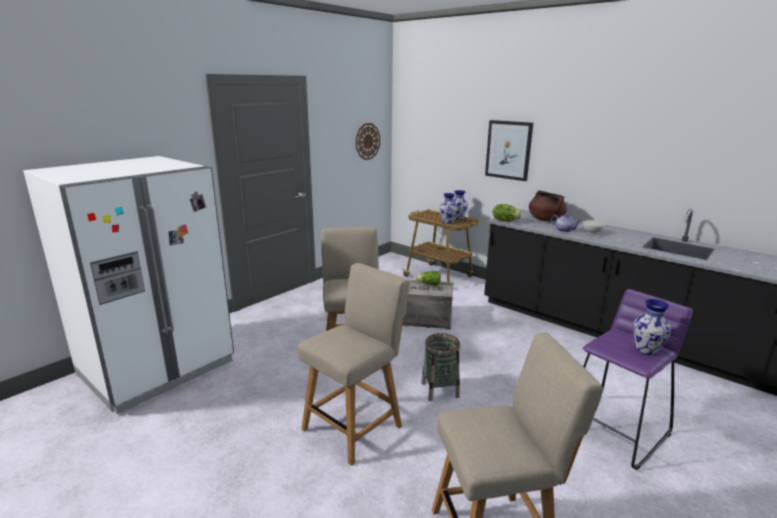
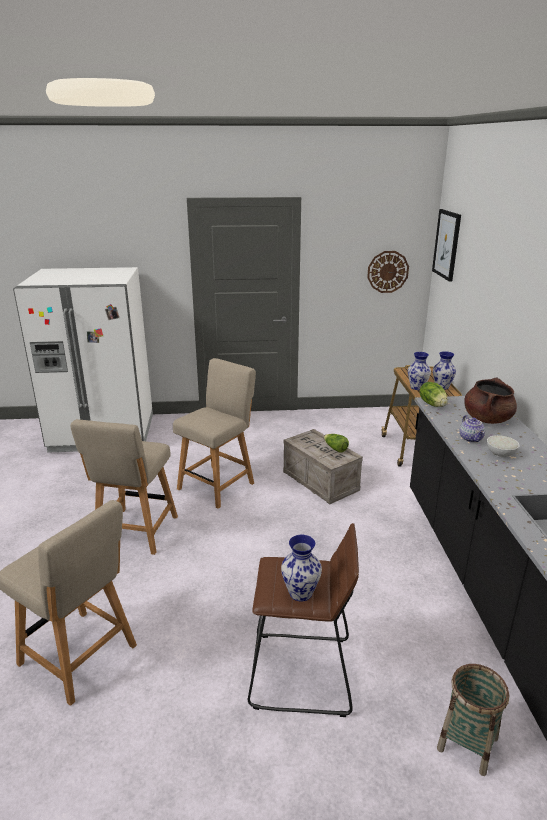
camera: 45 degrees right, 5 degrees up
beige chair [298,263,409,466] -> beige chair turned 105 degrees clockwise [71,419,178,555]
basket [421,333,460,401] -> basket moved to [437,664,509,776]
picture [485,120,533,181] -> picture moved to [432,209,461,282]
purple stool [583,289,693,470] -> brown stool [248,523,359,717]

